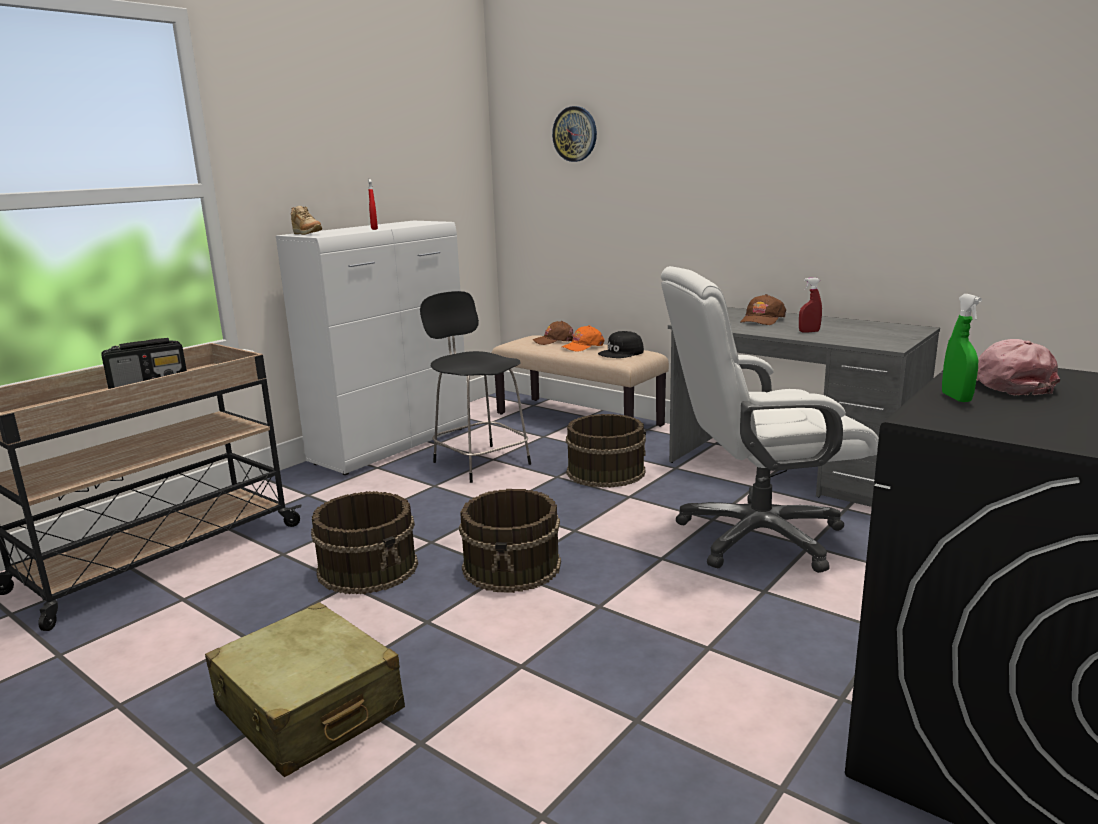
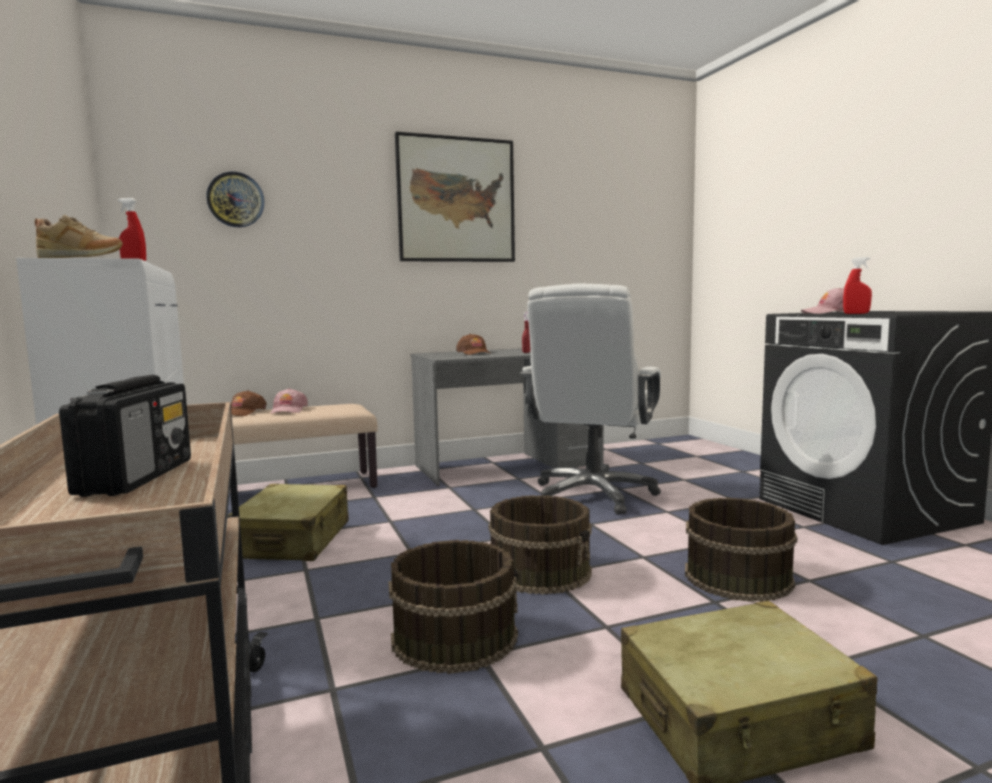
camera: 60 degrees left, 10 degrees down
black stool [420,291,531,483] -> beige suitcase [227,484,349,561]
orange cap [562,325,605,352] -> pink cap [271,388,308,414]
brown bucket [566,414,646,488] -> brown bucket moved to [685,498,797,602]
black cap [598,331,644,358] -> none
green spray bottle [942,294,982,402] -> red spray bottle [843,257,872,314]
none -> picture [395,132,515,262]

